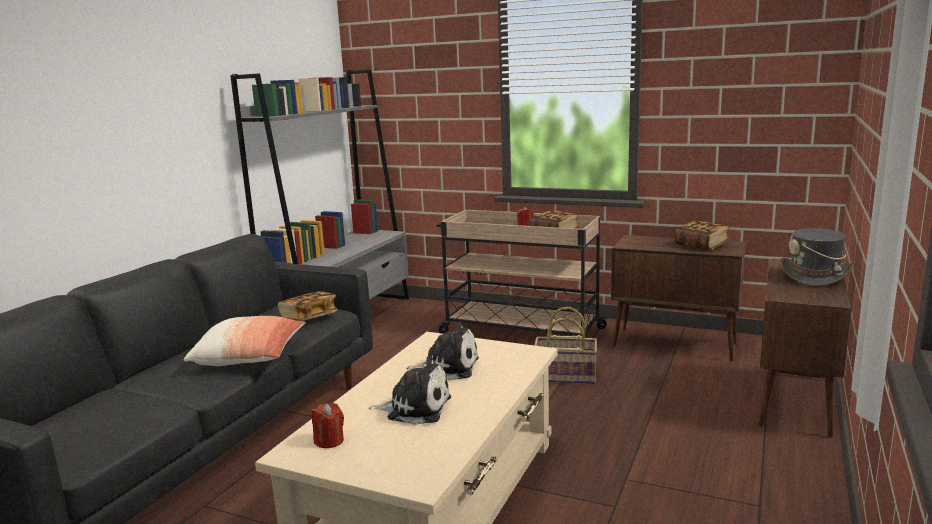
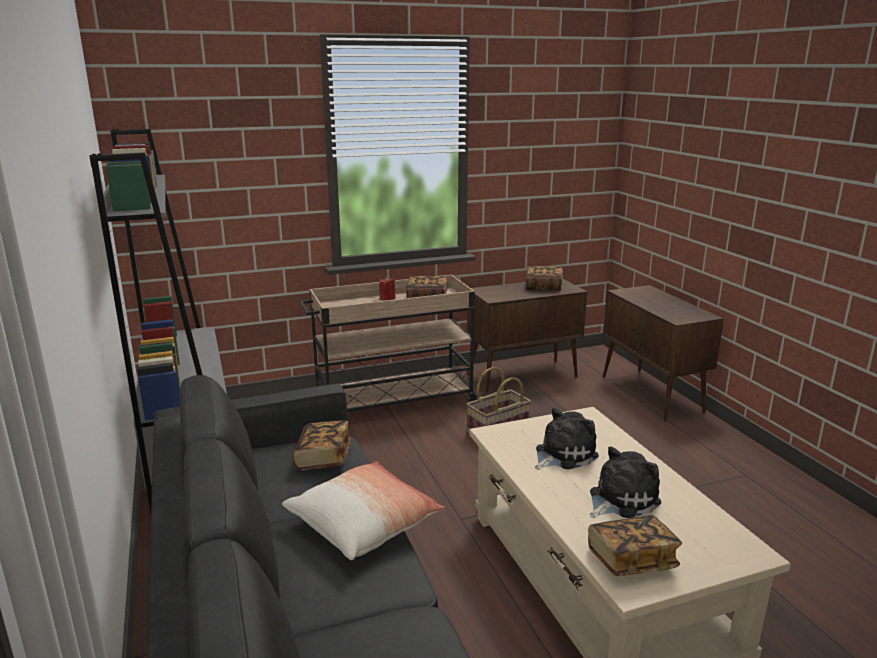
camera: 45 degrees left, 5 degrees up
red candle [312,403,344,448] -> book [588,515,682,576]
grey hat [780,228,853,287] -> none

